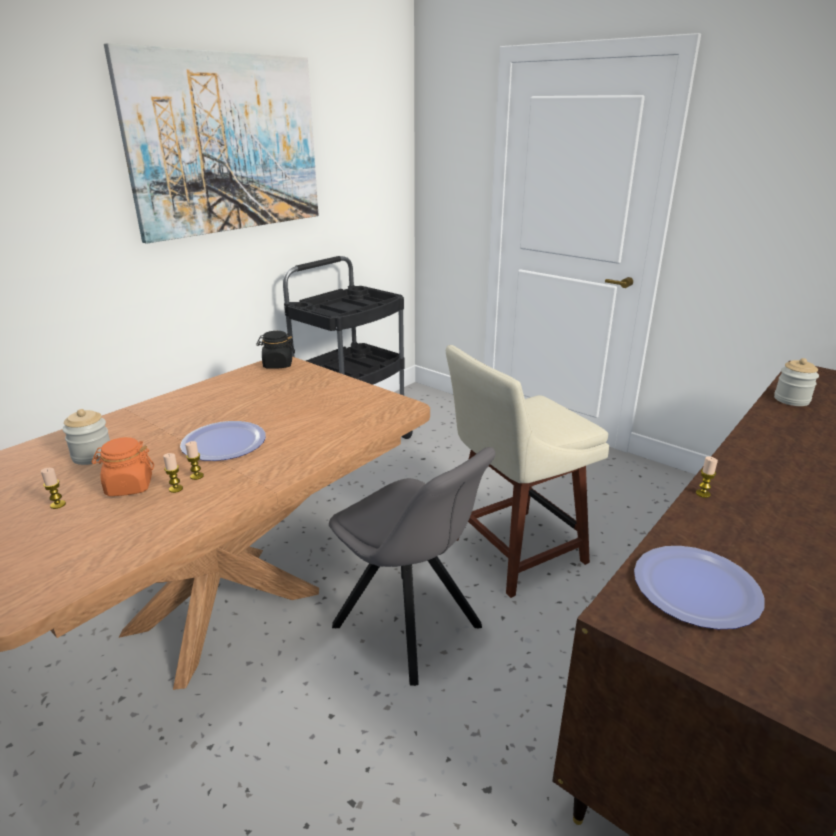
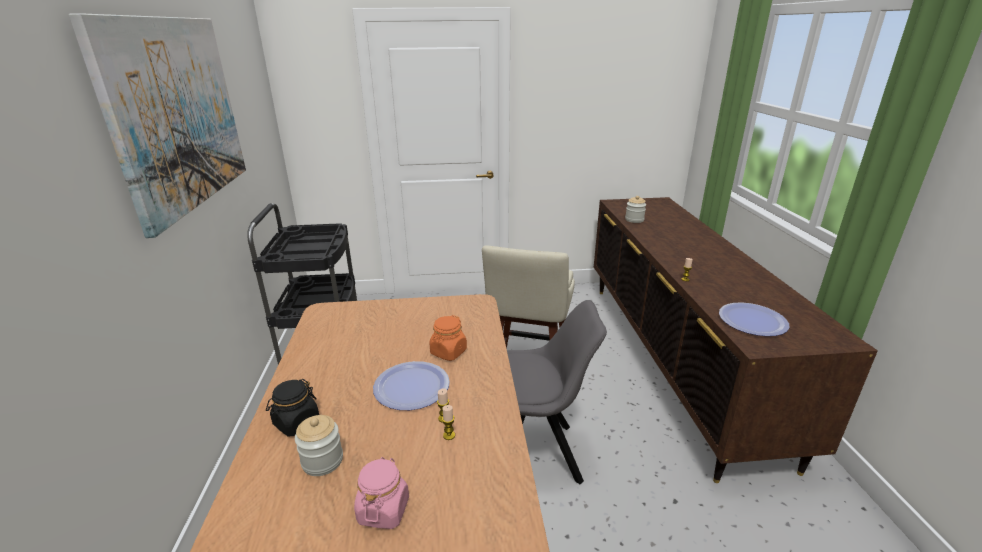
camera: 45 degrees left, 0 degrees up
candle [41,468,66,509] -> pink jar [354,457,409,529]
orange jar [92,437,154,496] -> orange jar moved to [429,315,467,361]
black jar [256,331,295,369] -> black jar moved to [266,379,319,437]

